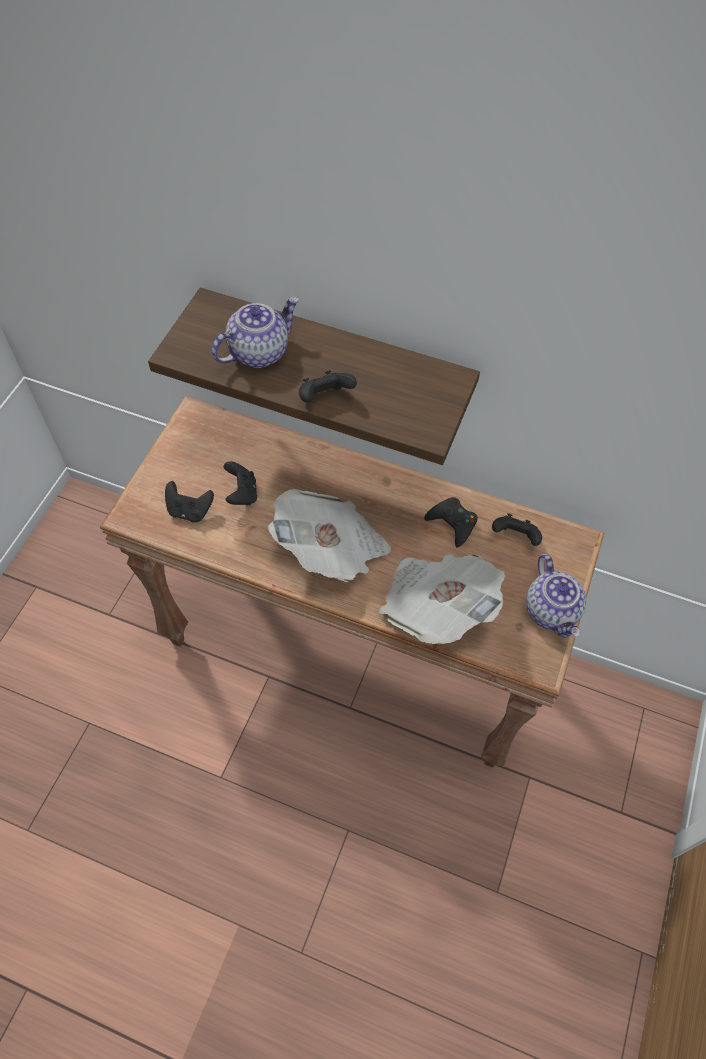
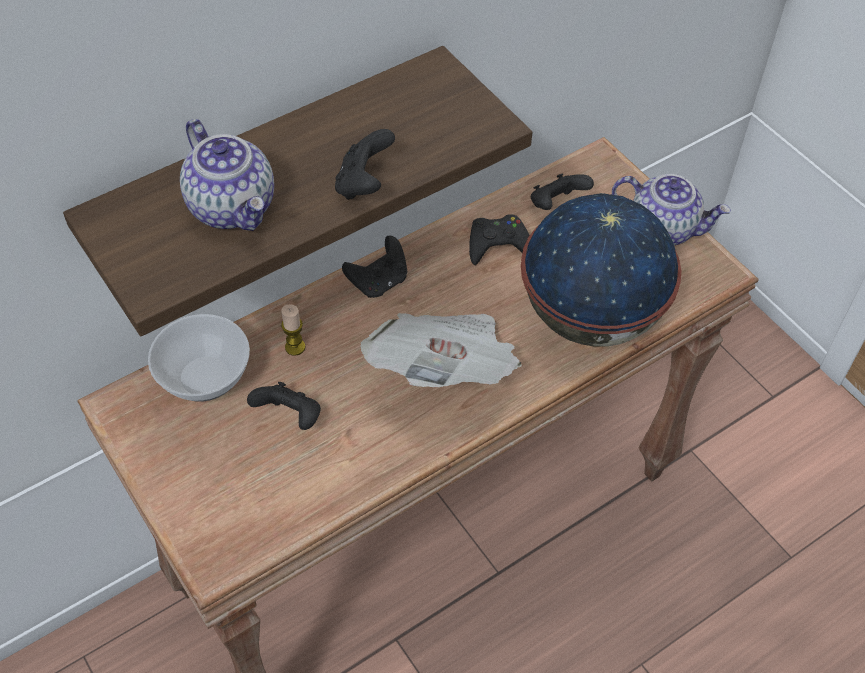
camera: 55 degrees left, 5 degrees down
black game controller [165,481,214,522] -> black game controller moved to [342,236,407,298]
teapot [212,297,299,368] -> teapot turned 150 degrees clockwise [180,119,274,231]
newspaper [379,554,505,644] -> globe [521,193,681,347]
none -> bowl [148,314,250,402]
none -> candle [281,304,306,356]

